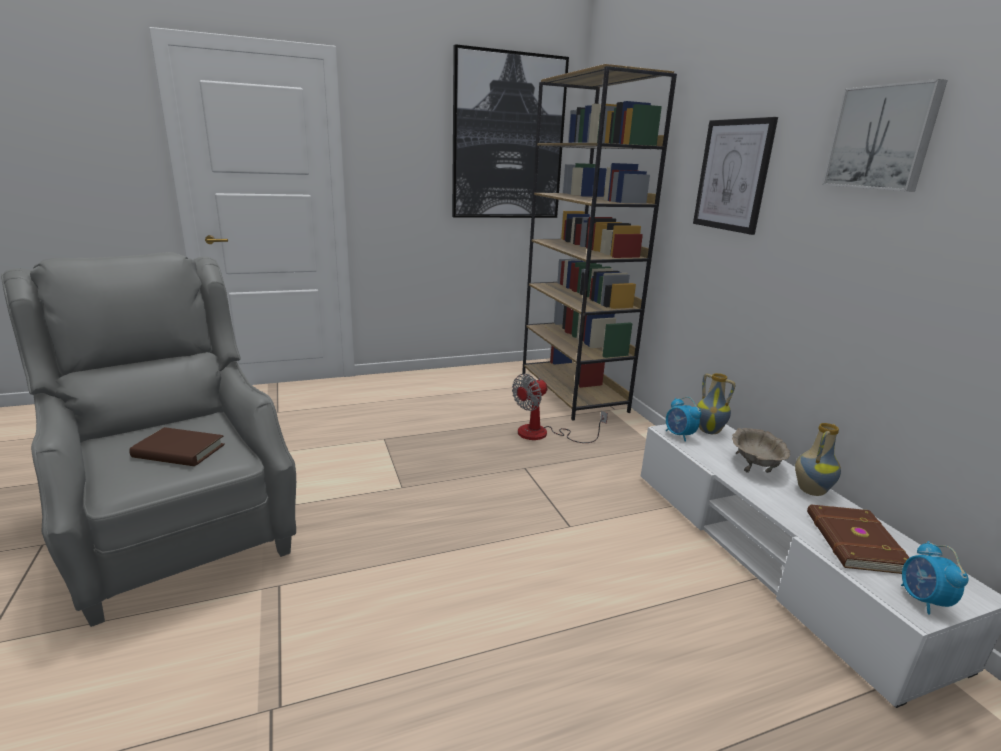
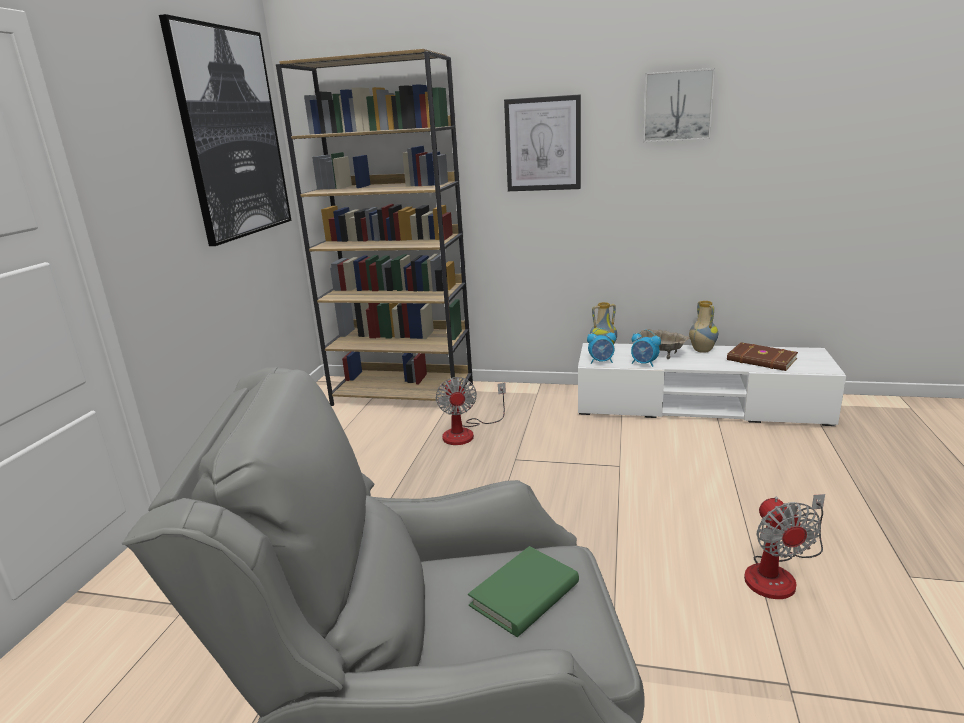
camera: 55 degrees left, 0 degrees up
brown book [129,427,225,466] -> green book [468,546,579,637]
alarm clock [901,541,968,615] -> alarm clock moved to [631,330,661,367]
none -> fan [744,494,825,599]

